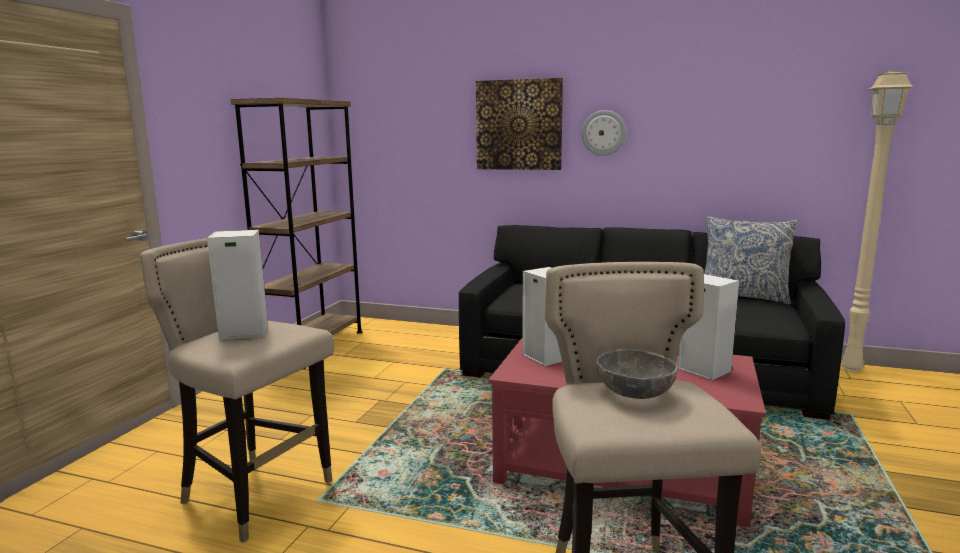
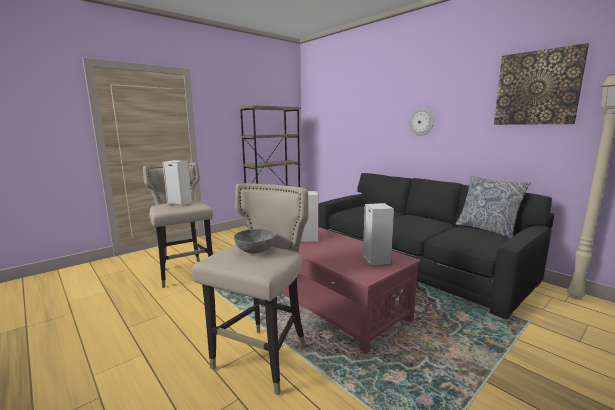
camera: 30 degrees right, 0 degrees up
picture [476,78,563,170] -> picture moved to [494,43,589,125]

